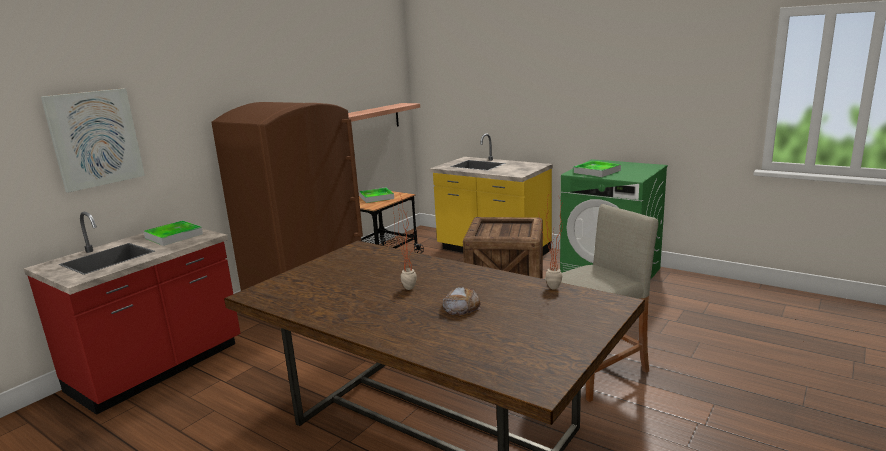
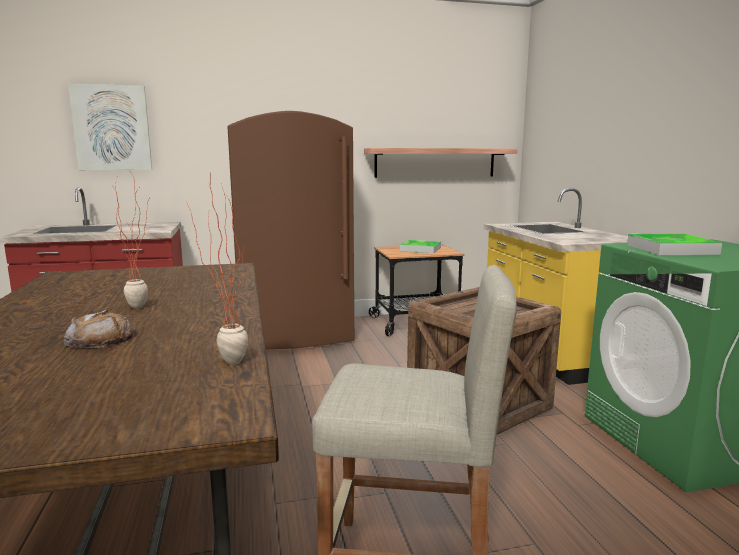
camera: 40 degrees right, 5 degrees down
tray [143,220,203,246] -> none

